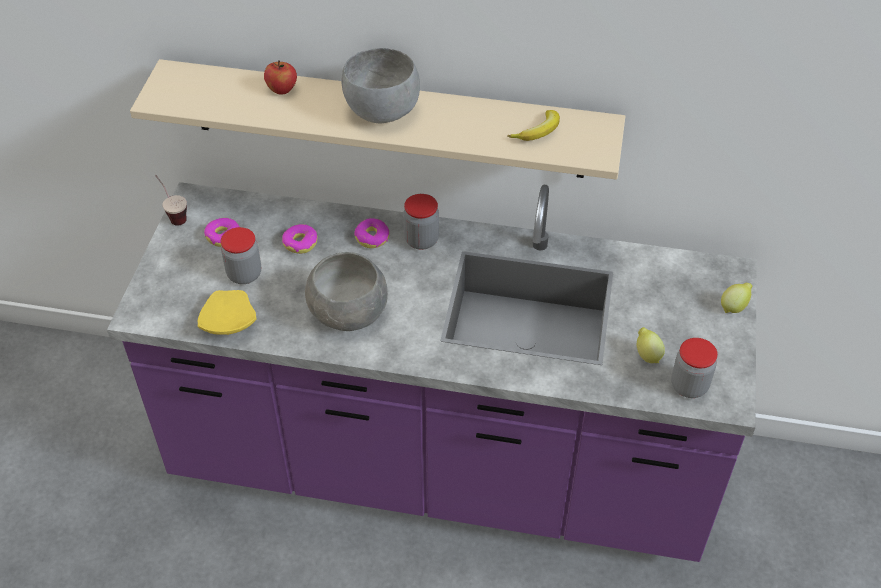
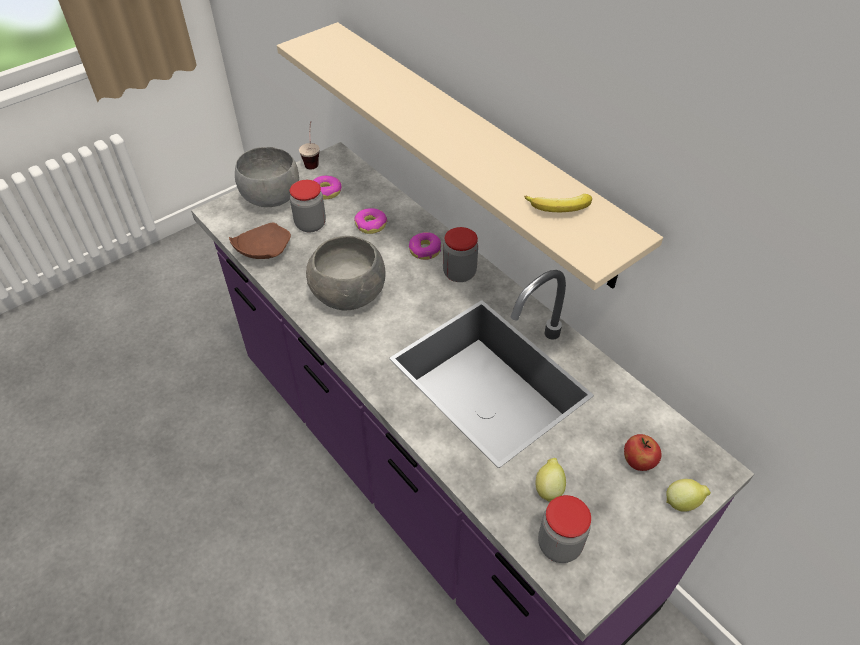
camera: 40 degrees right, 0 degrees up
yellow plate [198,290,256,335] -> brown plate [229,223,291,259]
apple [264,60,297,95] -> apple moved to [624,434,661,471]
grey bowl [342,48,420,123] -> grey bowl moved to [235,147,299,207]

